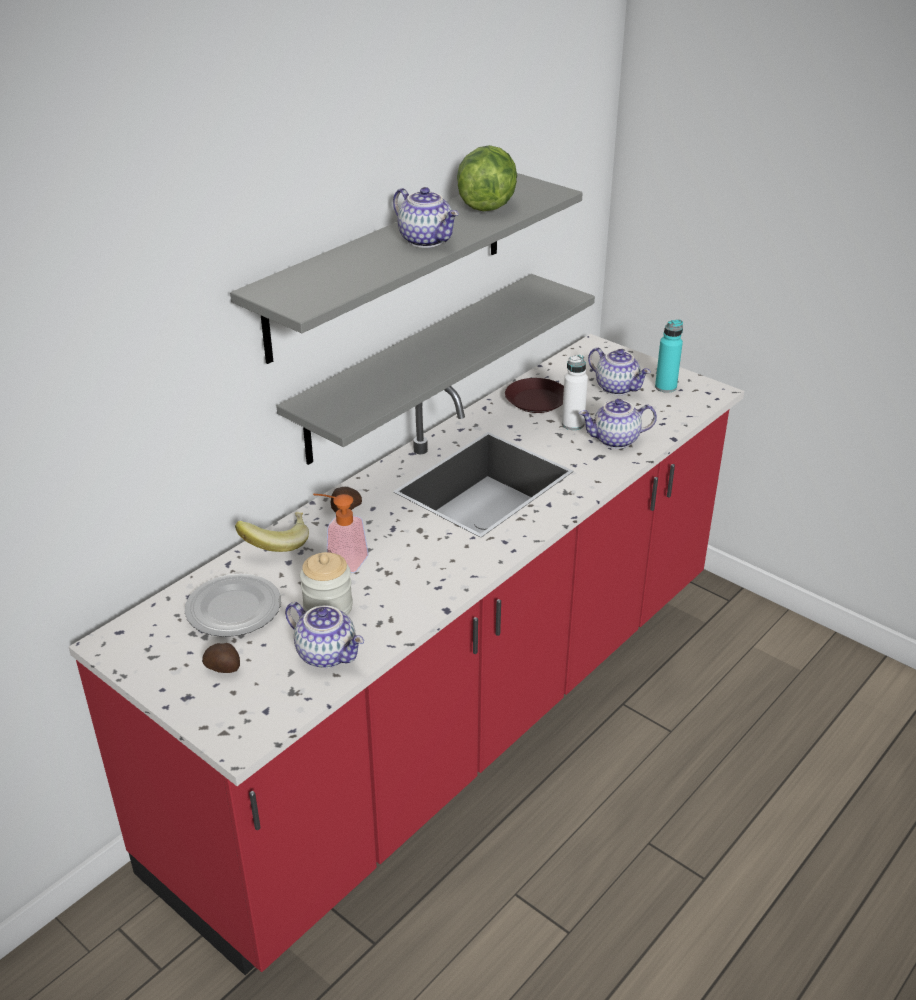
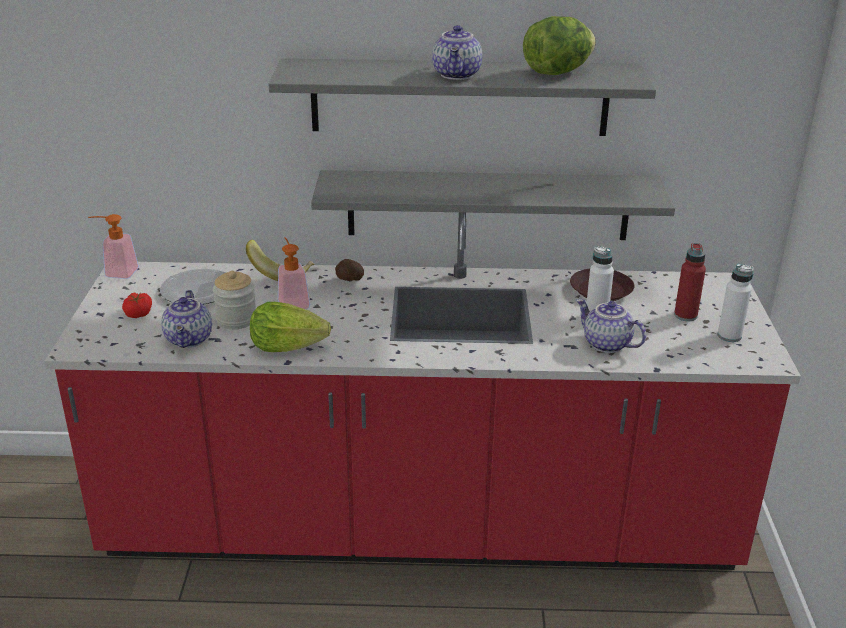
camera: 50 degrees right, 5 degrees down
potato [202,643,240,673] -> tomato [122,292,152,318]
teapot [588,347,651,395] -> red bottle [674,243,706,321]
turquoise bottle [655,319,683,393] -> white bottle [718,264,754,342]
none -> soap dispenser [88,214,139,279]
none -> lettuce [250,302,331,352]

